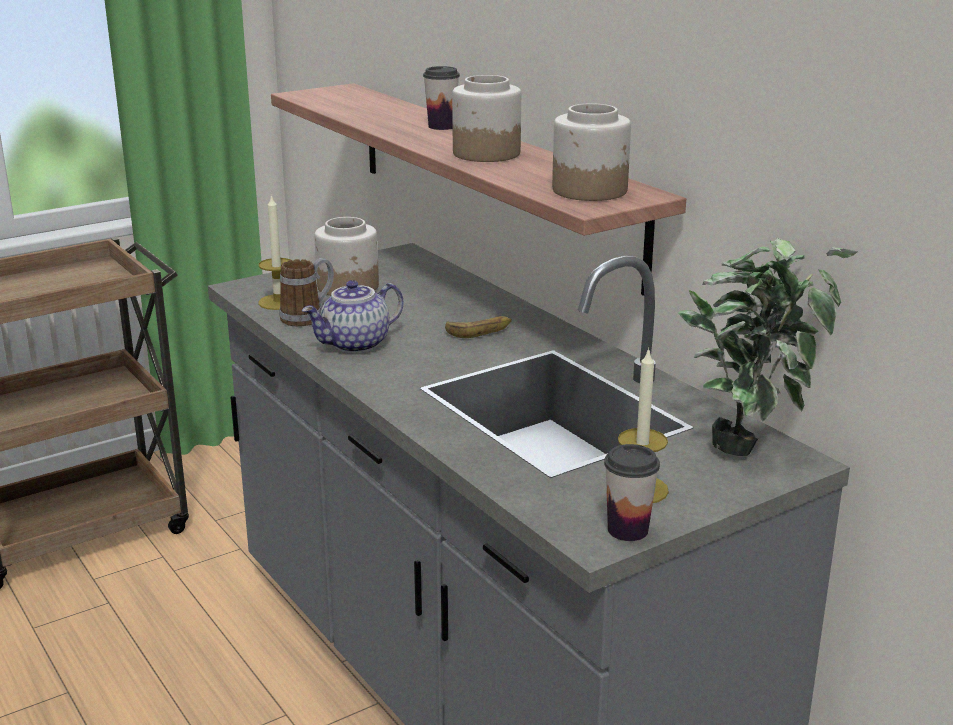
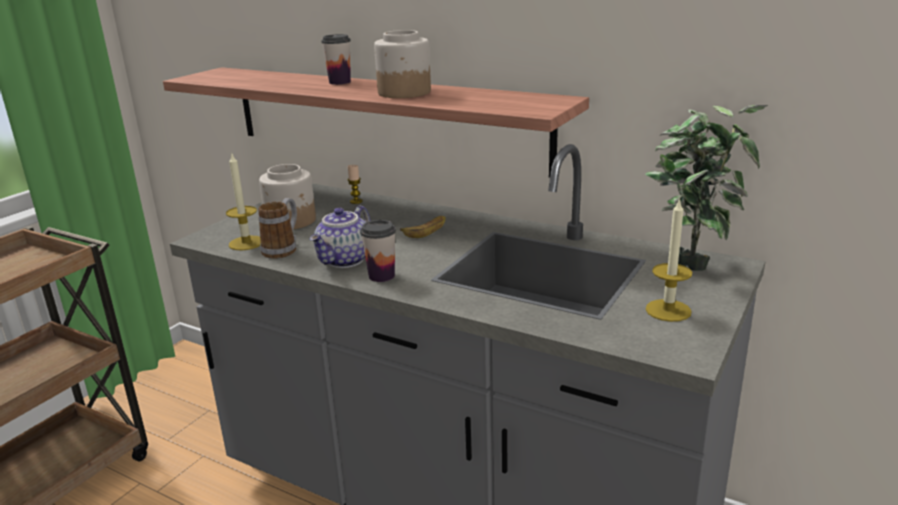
camera: 25 degrees left, 0 degrees up
jar [552,103,631,201] -> none
cup [604,444,660,541] -> cup moved to [360,220,396,282]
none -> candle [348,165,363,204]

